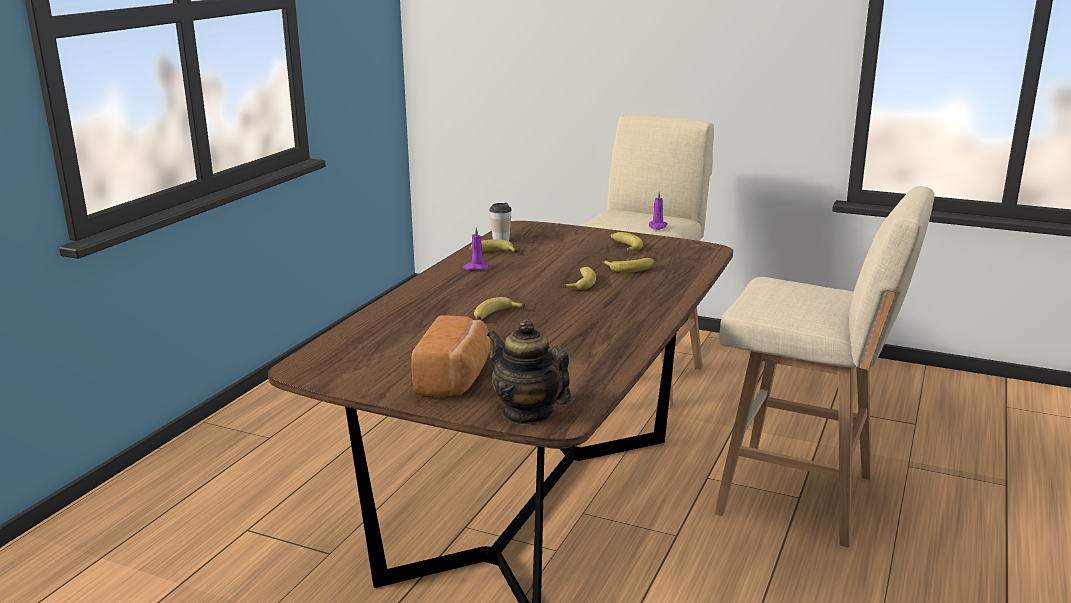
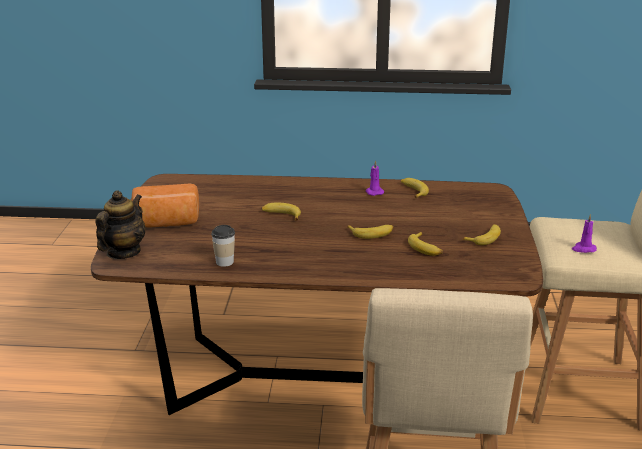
camera: 70 degrees right, 5 degrees up
cup [489,202,512,241] -> cup moved to [211,225,235,267]

